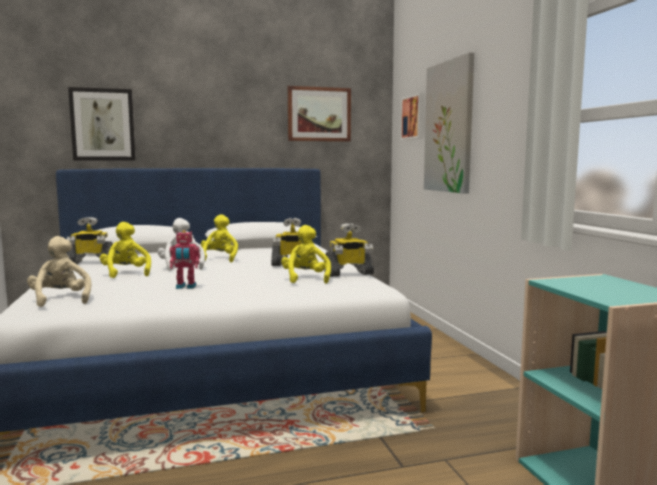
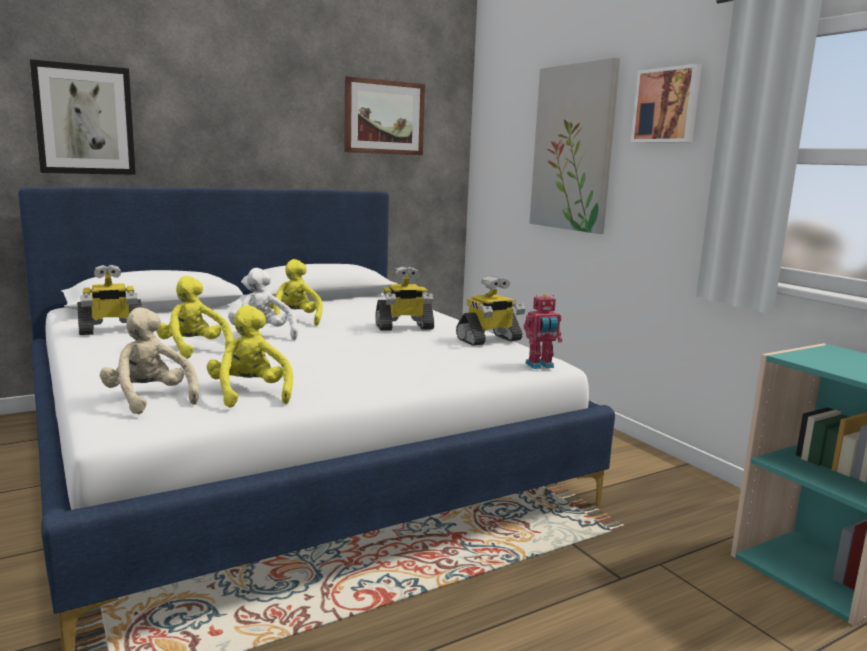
camera: 15 degrees left, 5 degrees up
toy robot [170,230,200,289] -> toy robot moved to [524,294,562,369]
yellow plush toy [281,225,331,284] -> yellow plush toy moved to [207,305,293,408]
picture [400,93,424,140] -> picture moved to [631,64,702,143]

